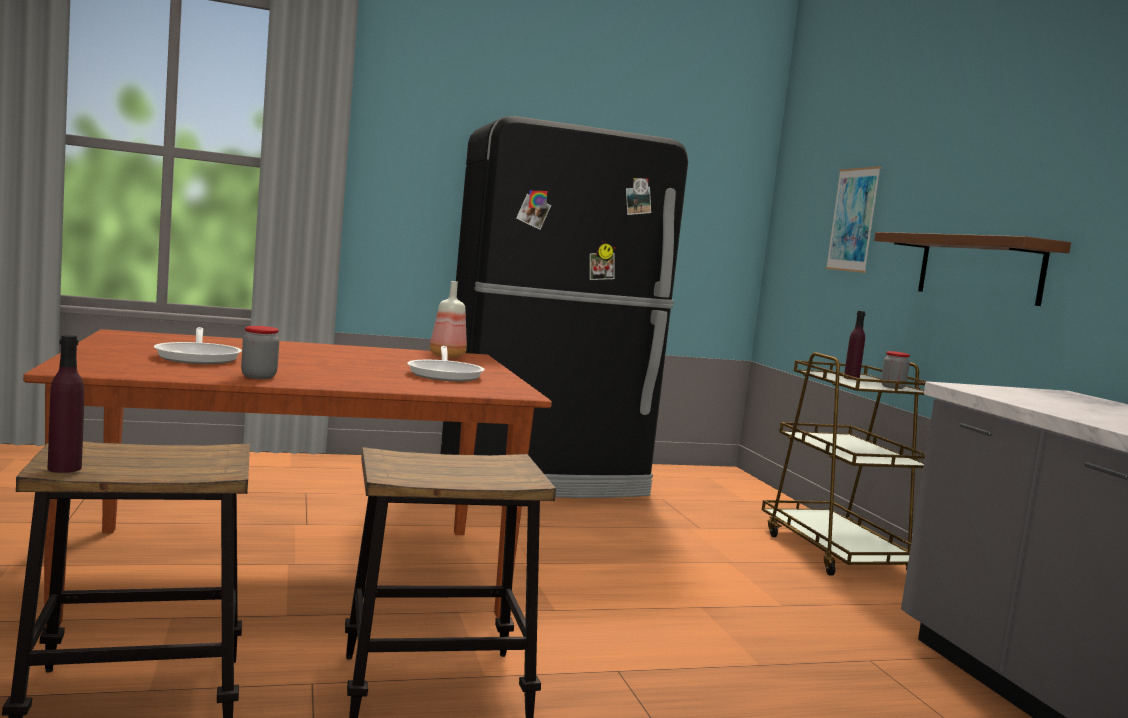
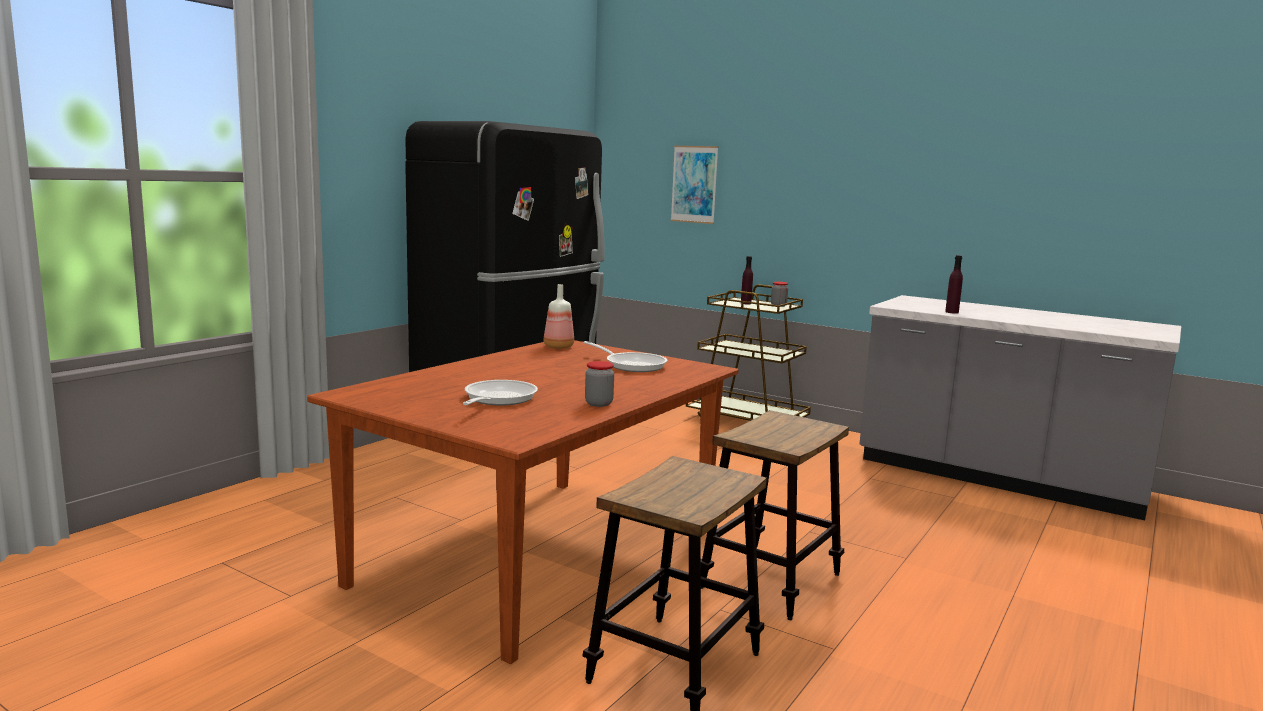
camera: 40 degrees left, 5 degrees up
purple bottle [47,335,84,473] -> purple bottle moved to [945,255,963,314]
frying pan [154,327,242,364] -> frying pan turned 105 degrees counterclockwise [462,380,538,406]
brown shelf [874,232,1071,306] -> none

